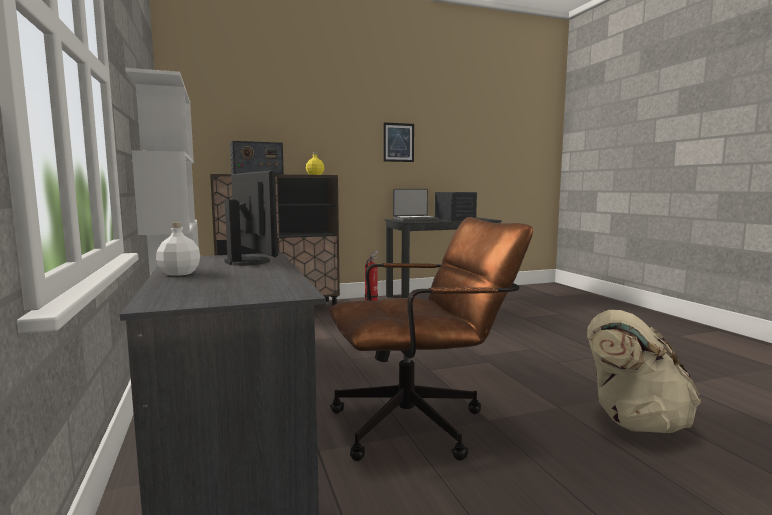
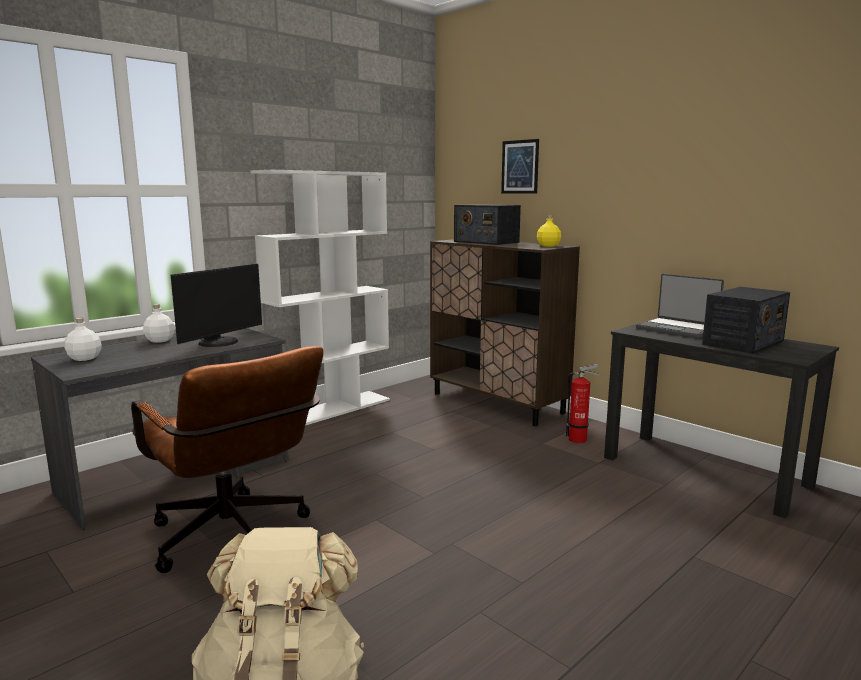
camera: 65 degrees right, 5 degrees up
picture [383,122,414,162] -> picture moved to [501,139,539,194]
none -> white bottle [64,318,102,361]

